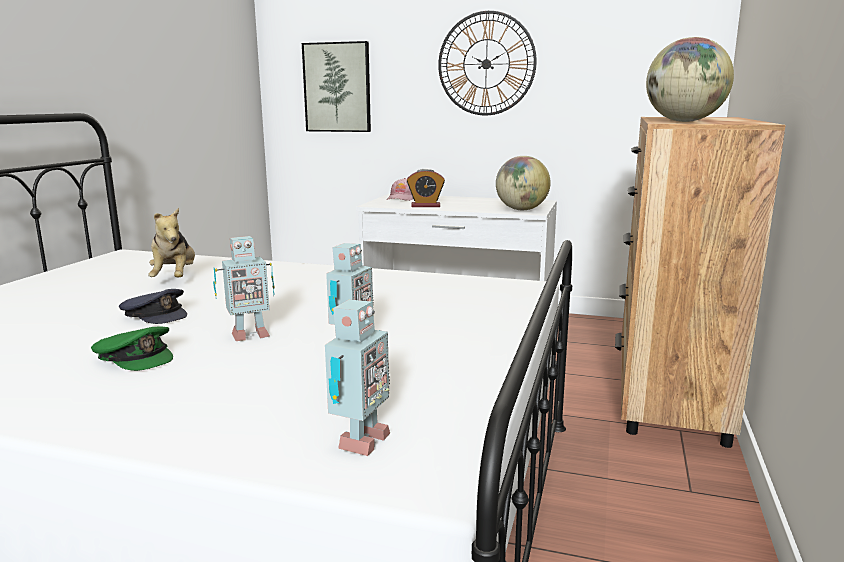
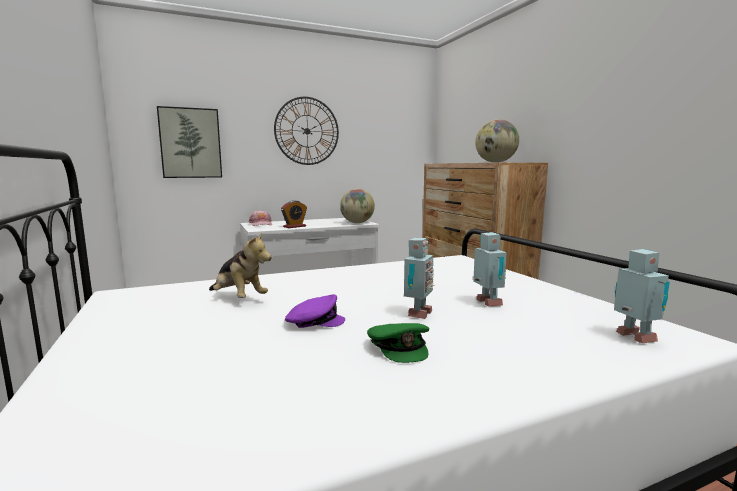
camera: 40 degrees left, 5 degrees down
green cap [91,326,173,371] -> green cap turned 75 degrees clockwise [367,323,429,363]
grey cap [119,289,187,324] -> purple cap [285,294,345,328]

